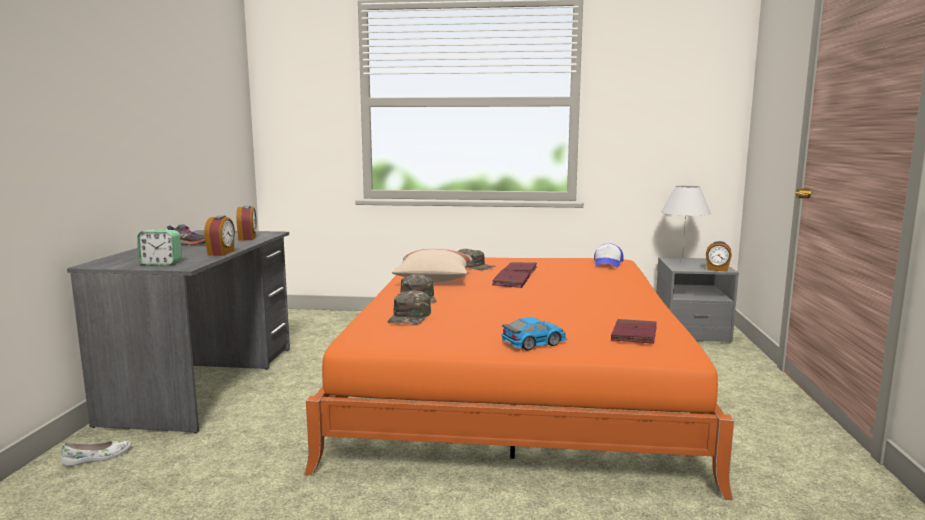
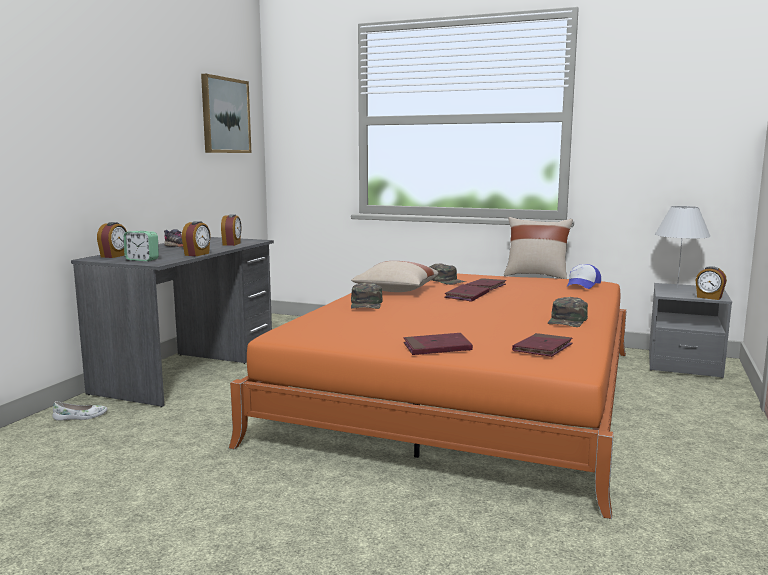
camera: 15 degrees right, 0 degrees up
green cap [388,290,431,325] -> green cap moved to [548,297,588,327]
toy car [501,317,567,350] -> red book [404,333,473,355]
none -> alarm clock [97,222,127,258]
none -> picture [201,74,251,153]
none -> beige pillow [504,217,573,279]

